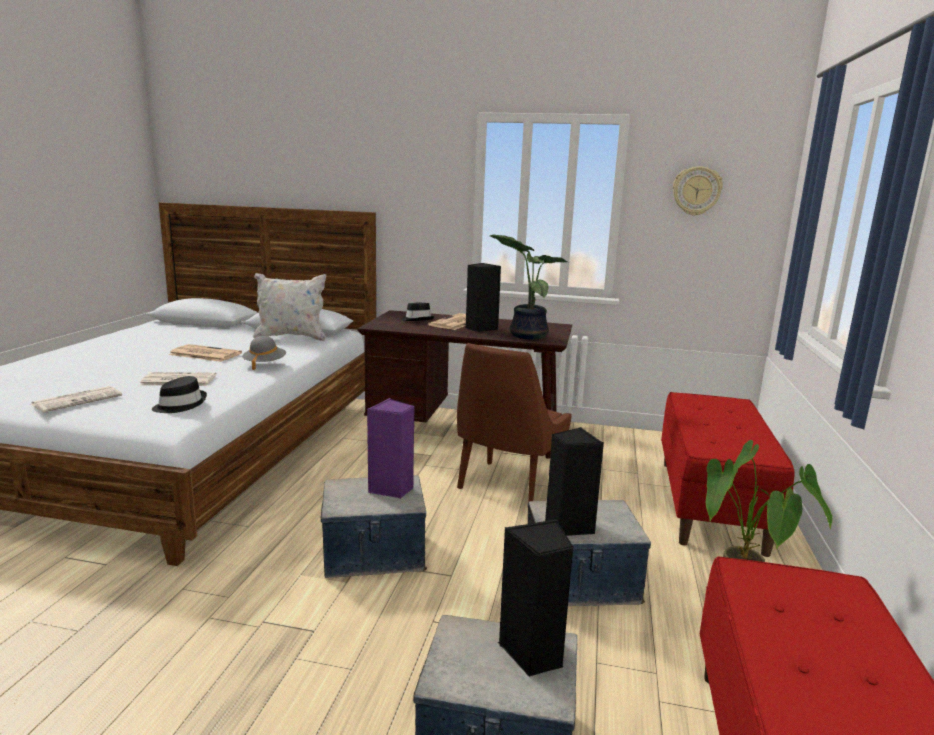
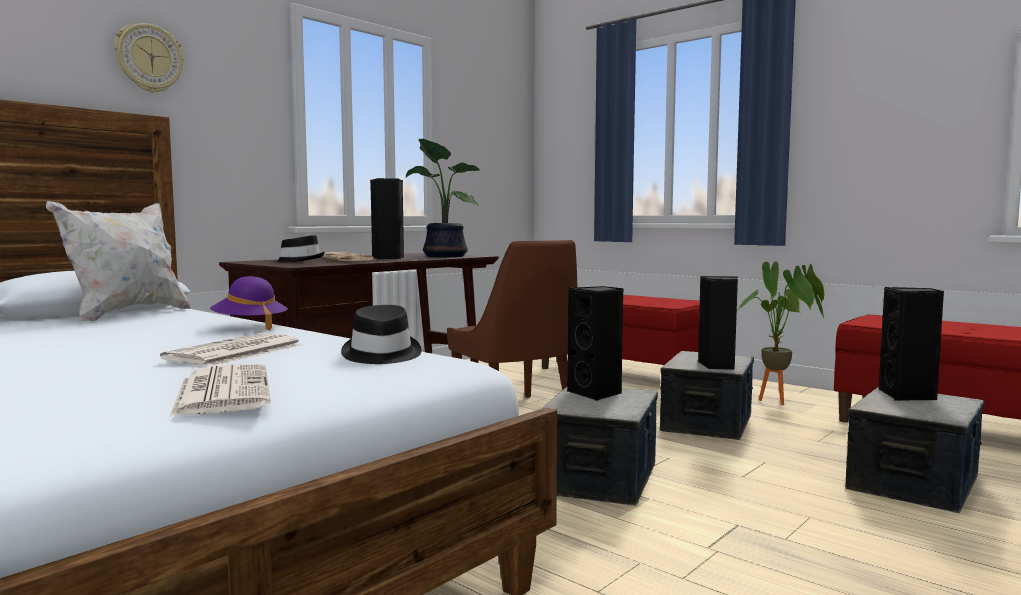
camera: 60 degrees left, 10 degrees down
newspaper [169,344,242,362] -> none
grey hat [242,336,286,371] -> purple hat [210,276,288,330]
purple speaker [367,398,415,498] -> black speaker [567,286,623,401]
wall clock [673,166,723,216] -> wall clock moved to [114,23,184,93]

